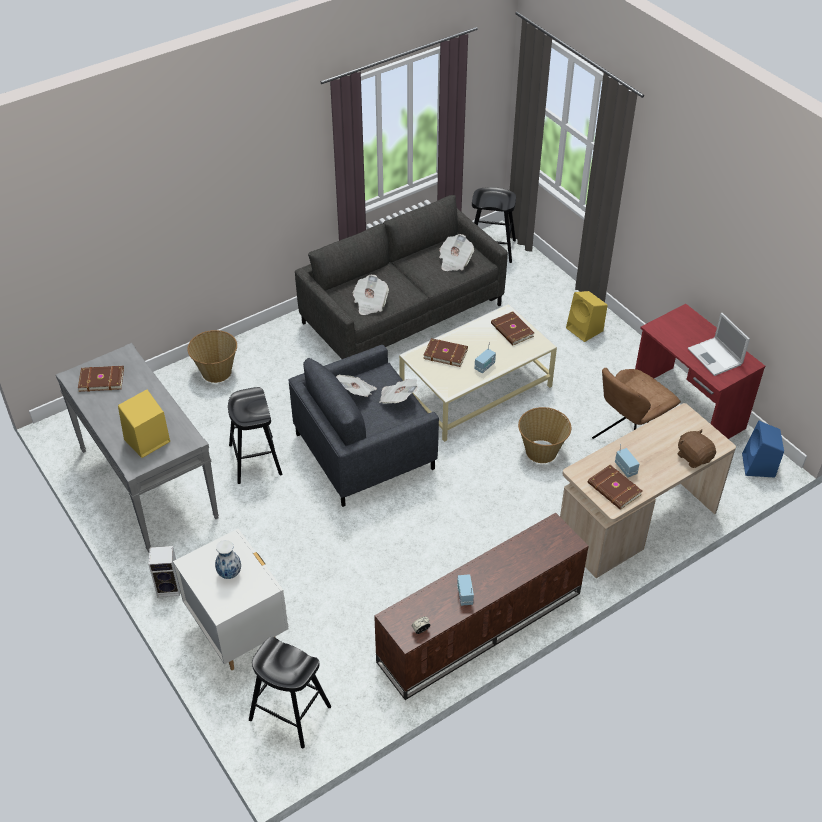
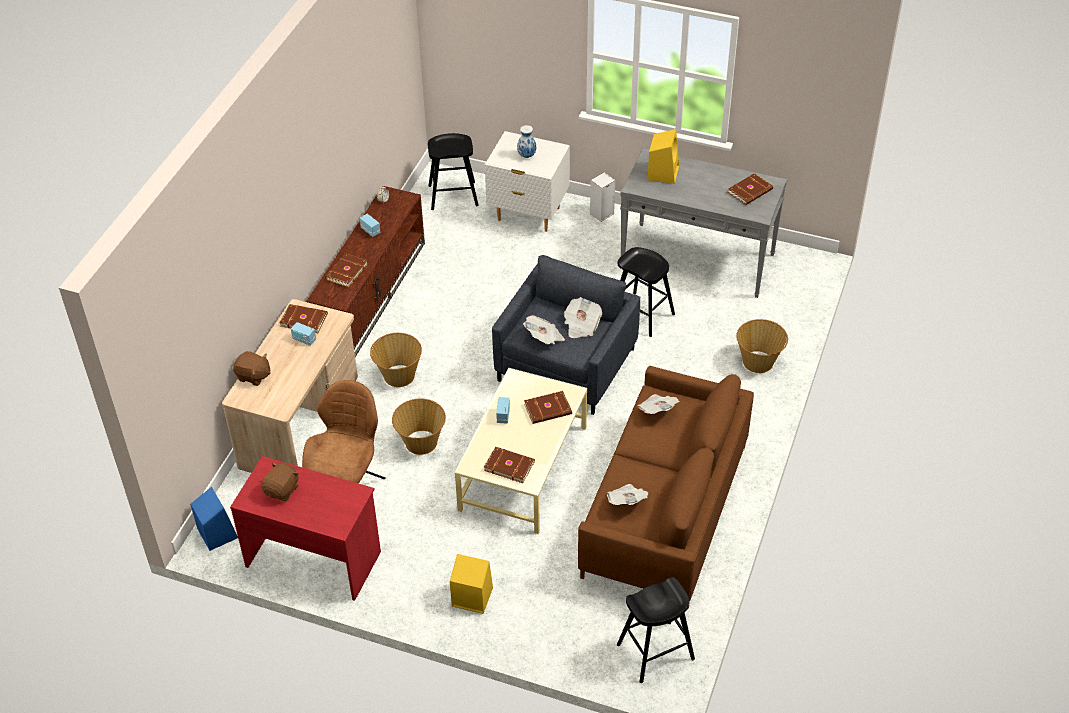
camera: 145 degrees right, 0 degrees up
grey sofa [295,195,508,359] -> brown sofa [578,366,754,610]
laptop [688,313,750,376] -> brown plush toy [262,463,299,501]
none -> brown book [325,253,368,287]
none -> basket [370,333,422,387]

